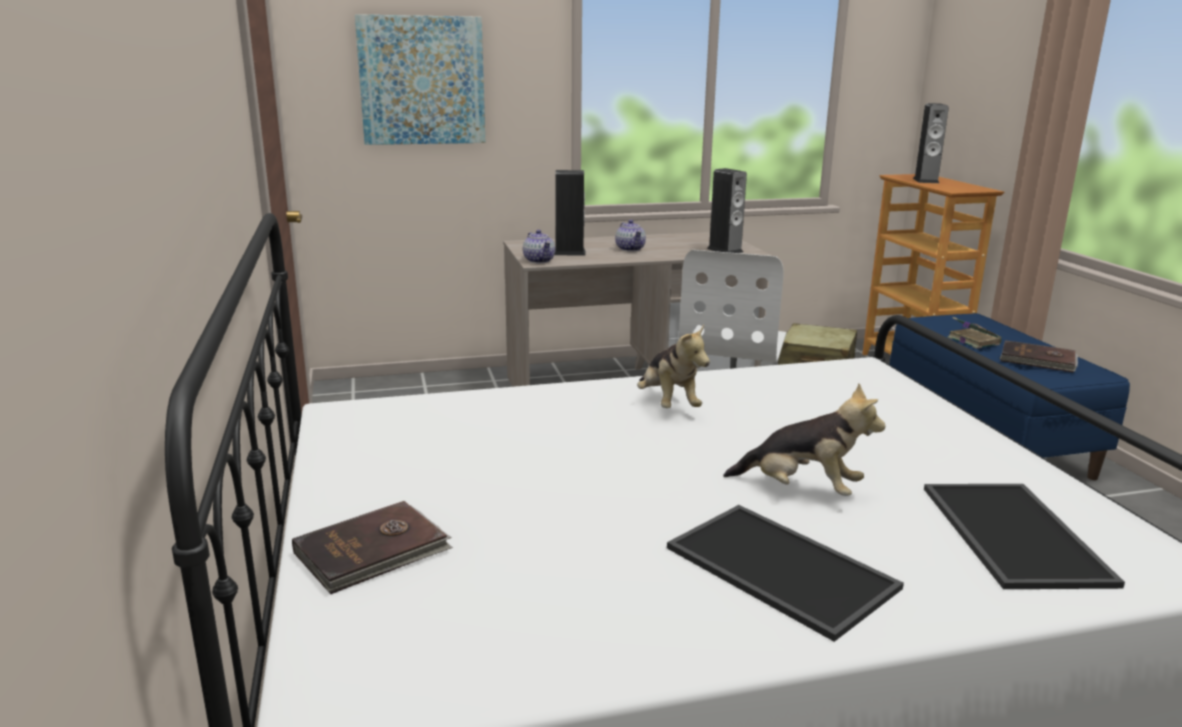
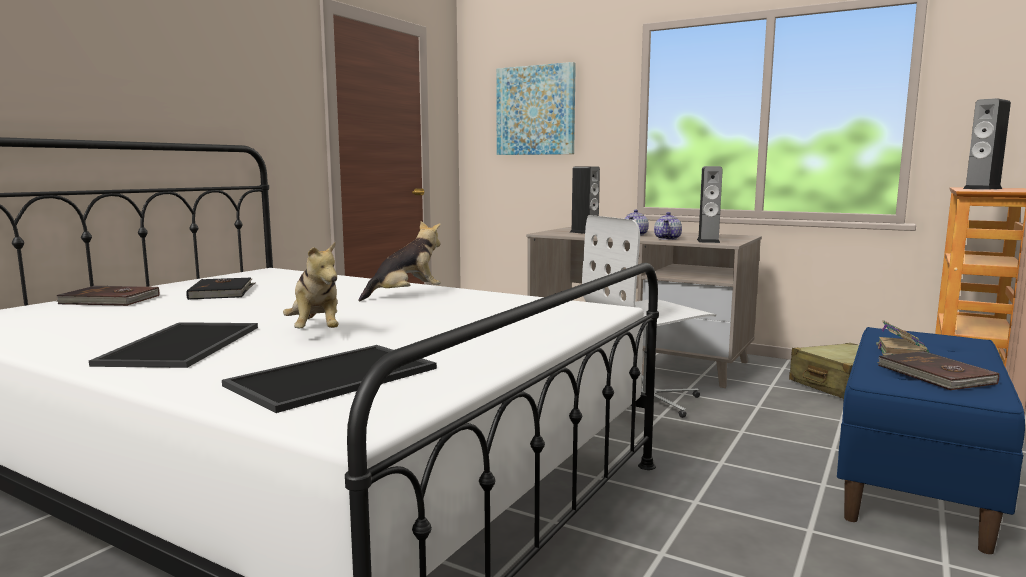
camera: 45 degrees right, 10 degrees down
teapot [523,230,555,263] -> teapot moved to [654,212,682,240]
plush toy [637,325,710,408] -> plush toy turned 150 degrees counterclockwise [358,221,441,302]
none -> black book [186,278,255,300]

